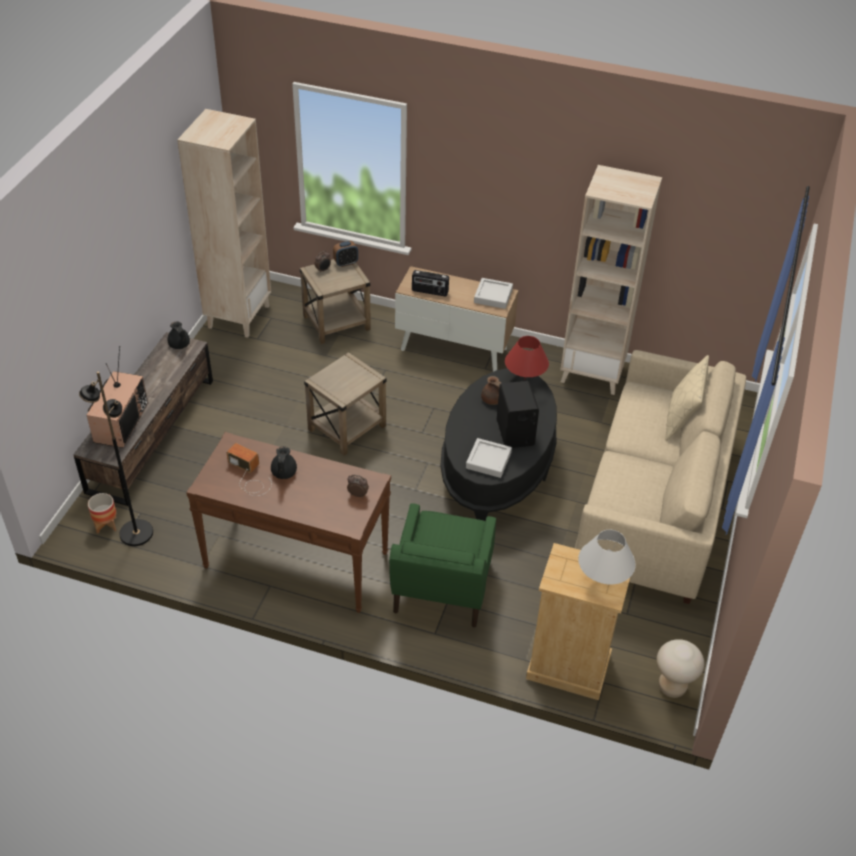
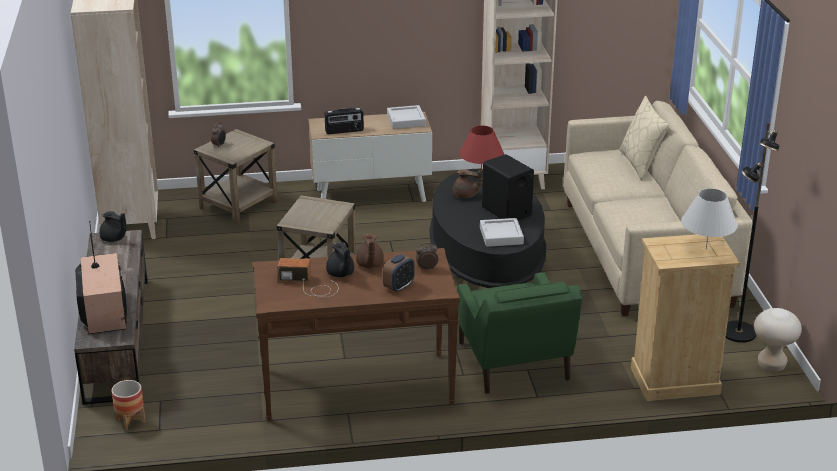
camera: 25 degrees left, 15 degrees down
black floor lamp [79,372,153,546] -> black floor lamp moved to [726,123,779,343]
alarm clock [333,241,358,267] -> alarm clock moved to [383,254,415,293]
none -> brown teapot [356,233,384,268]

